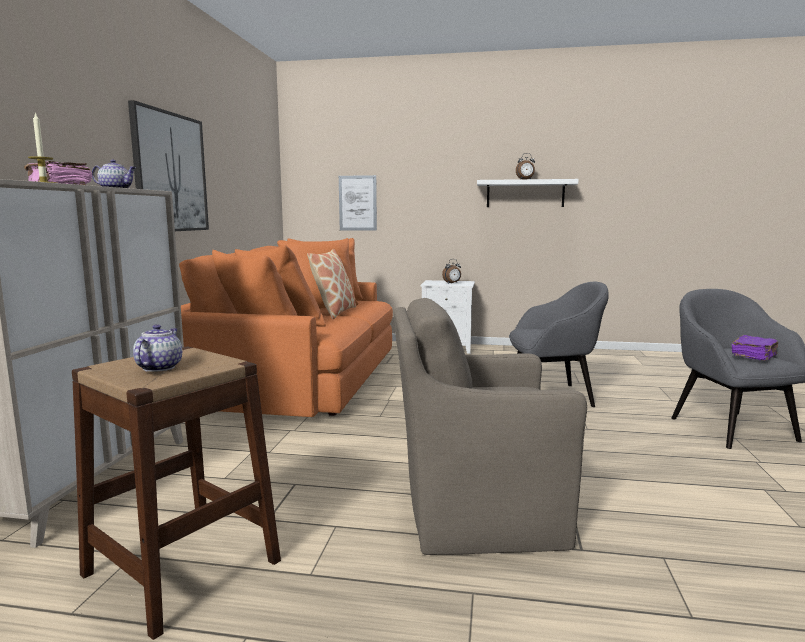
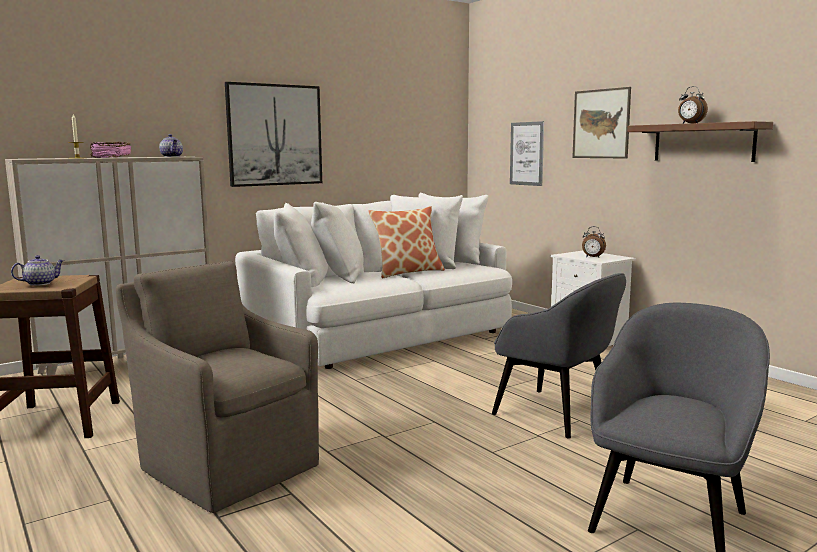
camera: 45 degrees right, 0 degrees up
orange sofa [179,238,393,417] -> white sofa [235,193,512,369]
white shelf [477,179,579,207] -> brown shelf [627,121,773,162]
purple book [732,335,778,360] -> none
none -> picture [572,87,631,159]

